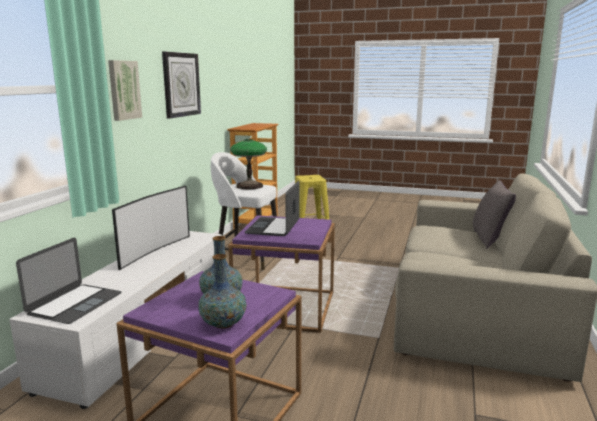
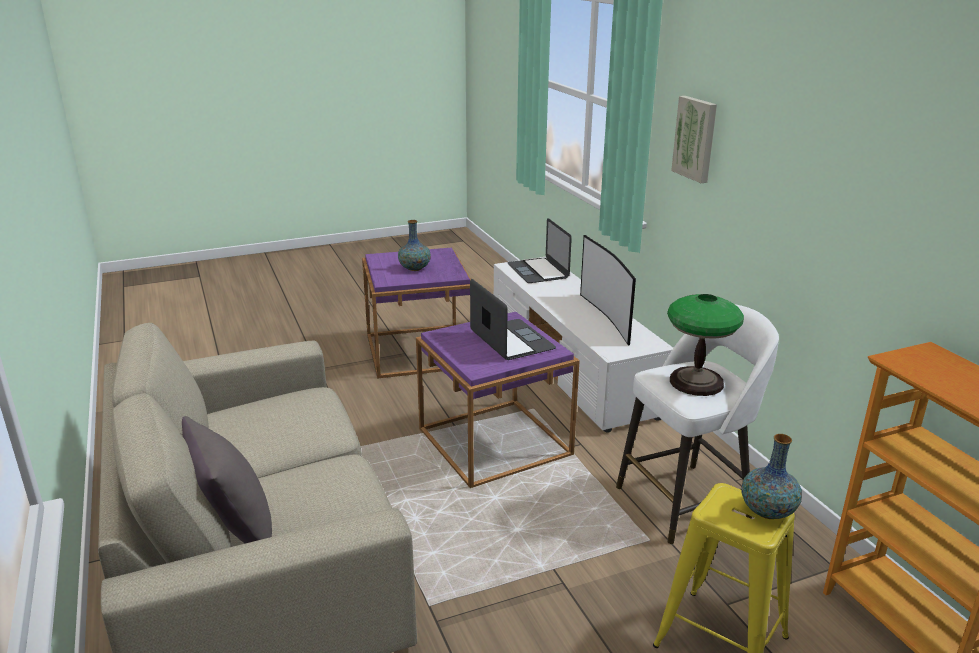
camera: 140 degrees right, 10 degrees up
wall clock [162,51,201,119] -> none
vase [198,254,247,329] -> vase moved to [741,434,802,519]

